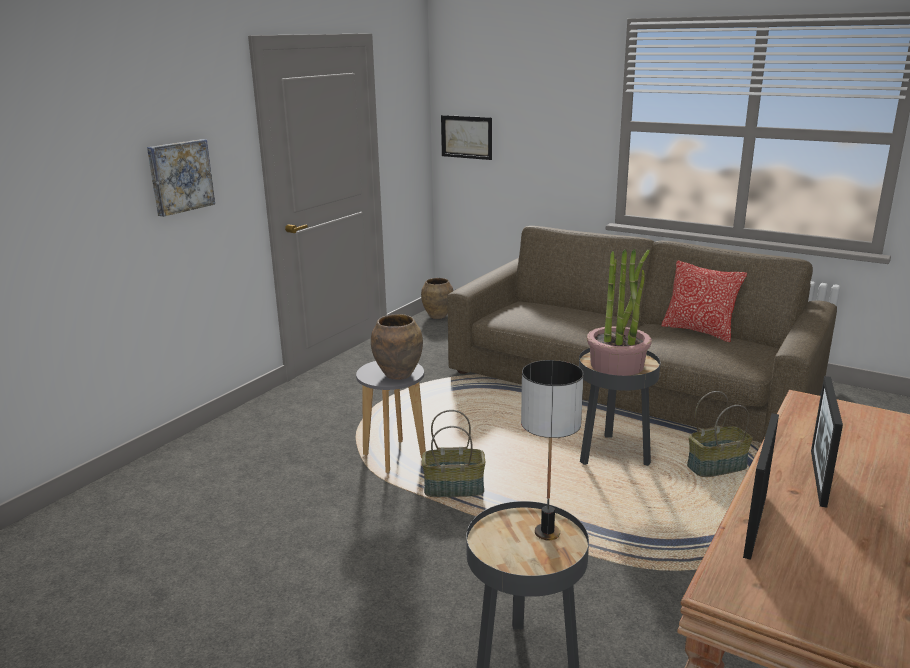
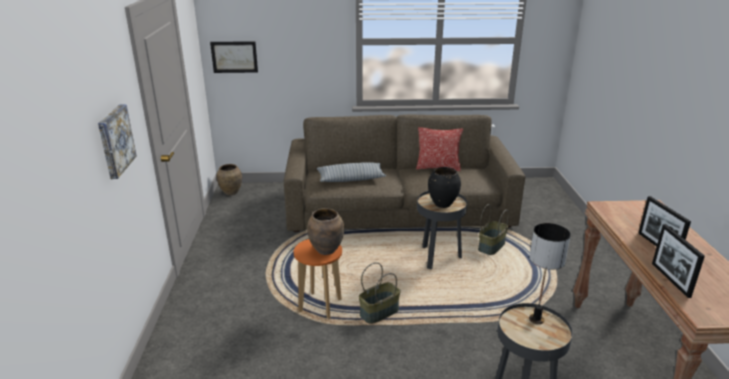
camera: 35 degrees left, 5 degrees up
grey stool [356,361,426,473] -> orange stool [294,239,342,319]
potted plant [587,249,652,376] -> black vase [428,167,461,208]
none -> pillow [317,162,386,182]

